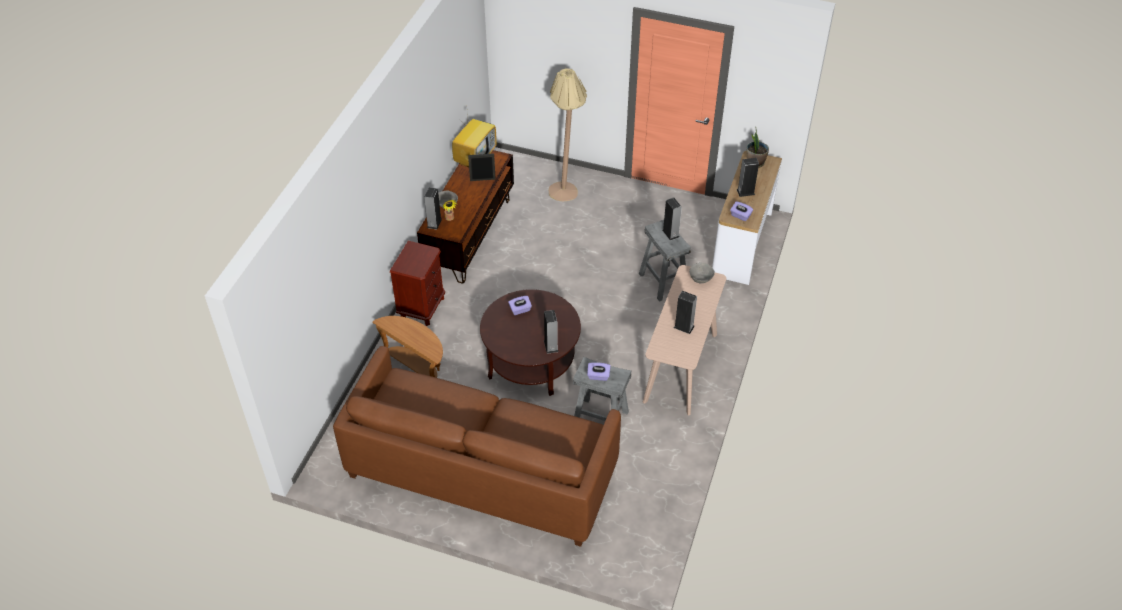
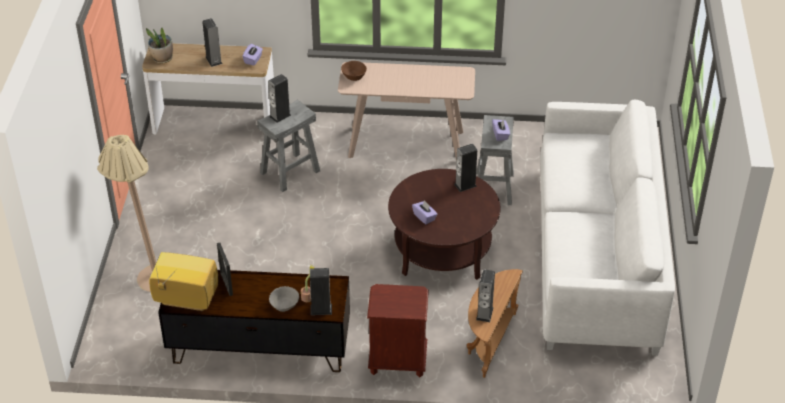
camera: 105 degrees left, 5 degrees down
brown sofa [333,346,621,547] -> white sofa [540,100,675,356]
speaker [674,291,697,334] -> speaker moved to [476,270,495,322]
grey bowl [689,263,715,283] -> brown bowl [341,61,367,81]

